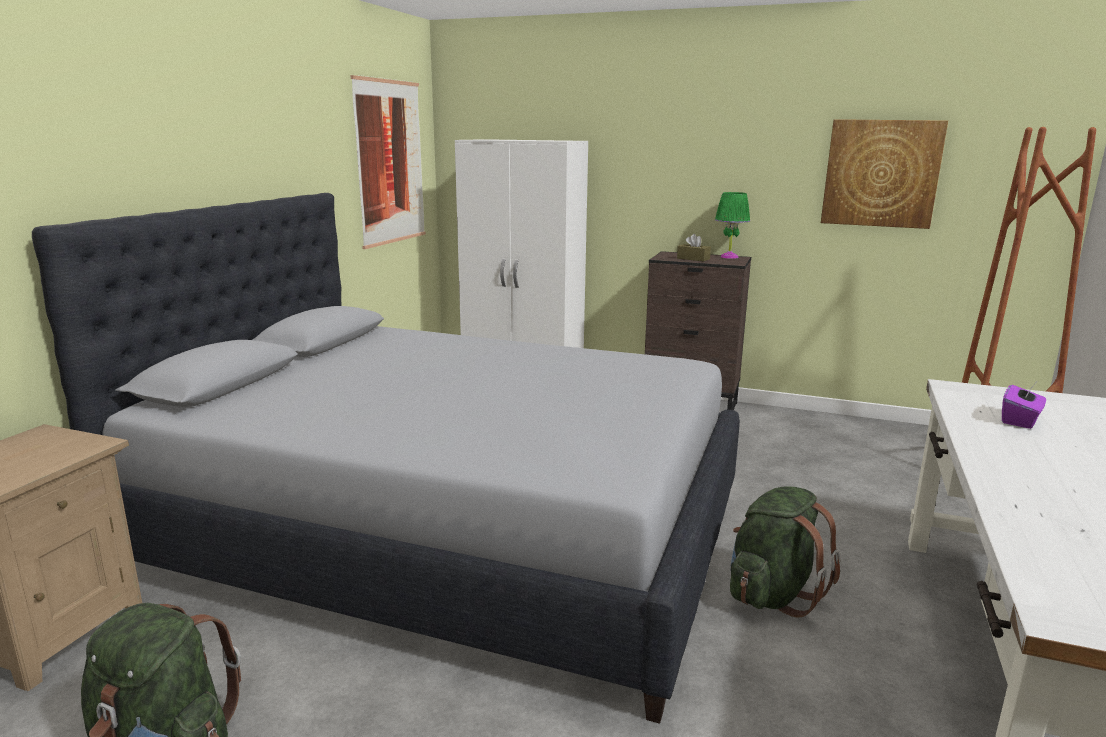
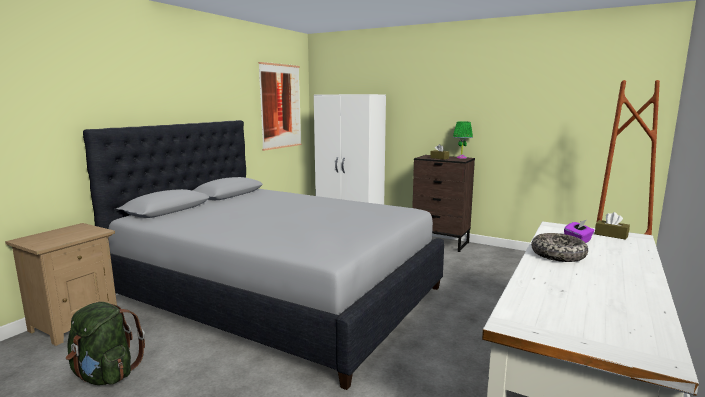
camera: 10 degrees right, 5 degrees down
green backpack [730,486,840,618] -> none
picture [821,119,948,229] -> none
none -> bowl [531,233,588,262]
none -> brown tissue box [595,212,630,240]

